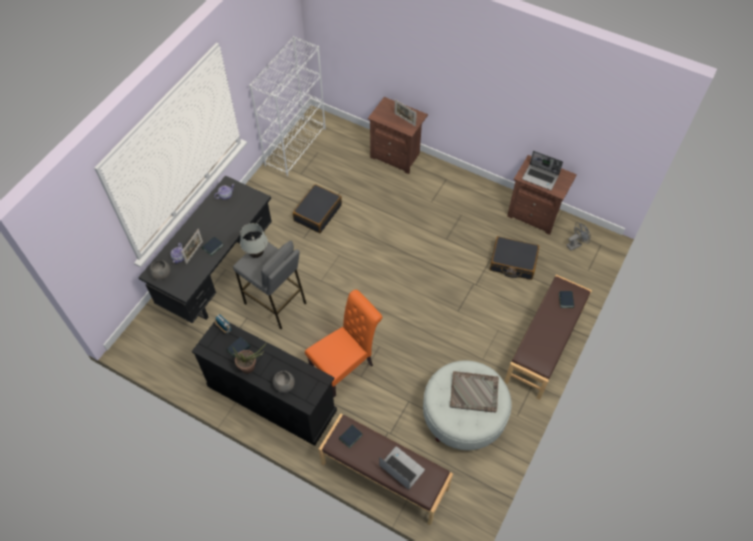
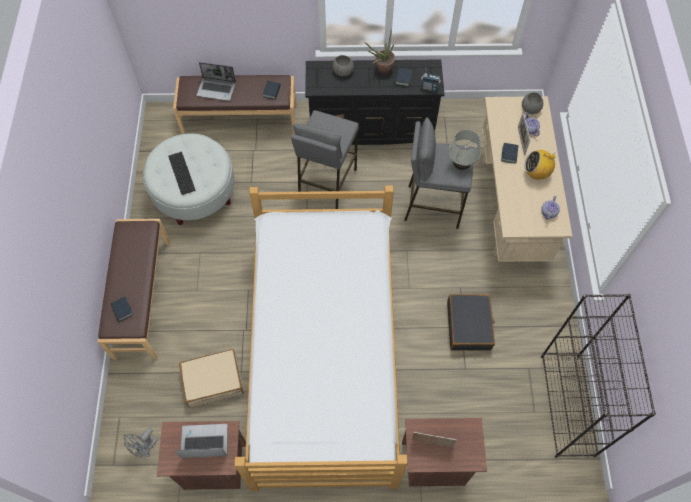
camera: 150 degrees right, 5 degrees up
black desk [138,175,272,323] -> beige desk [482,96,572,262]
white bookcase [249,36,325,176] -> black bookcase [541,294,656,458]
orange chair [305,290,382,397] -> grey stool [291,110,359,209]
grey tray [450,371,499,413] -> keyboard [168,152,196,195]
black suitcase [490,236,539,280] -> beige suitcase [179,349,244,408]
none -> bed [234,185,408,491]
none -> radio [525,150,558,180]

